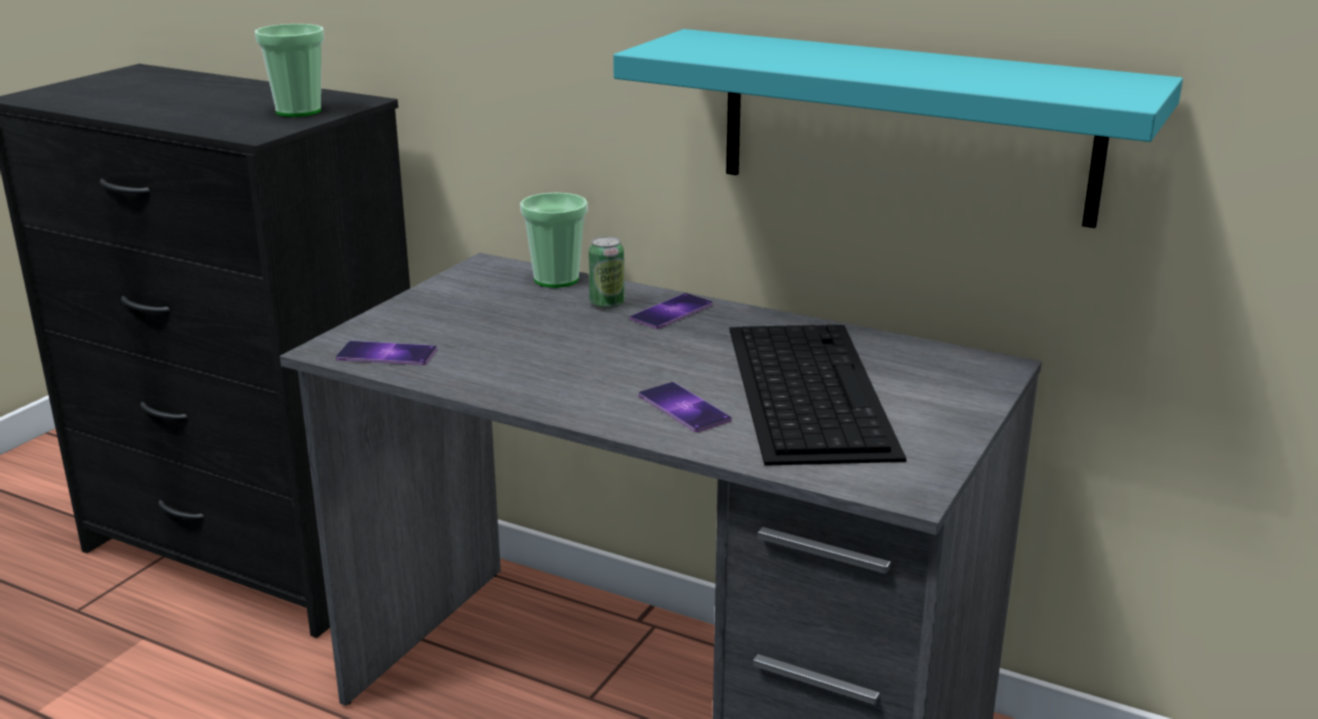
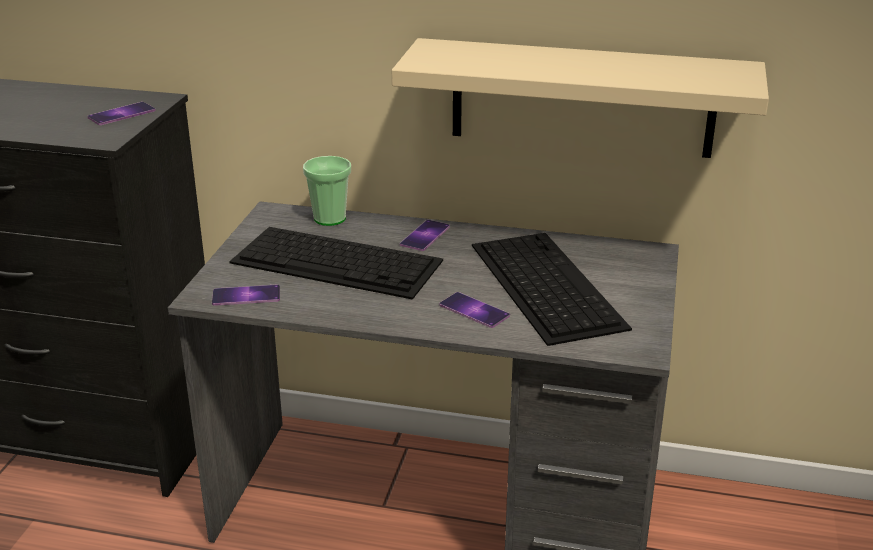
camera: 15 degrees left, 5 degrees up
cup [255,24,324,117] -> phone [87,102,156,125]
can [588,236,625,309] -> none
turquoise shelf [613,29,1183,228] -> beige shelf [392,38,769,158]
none -> keyboard [229,227,443,300]

